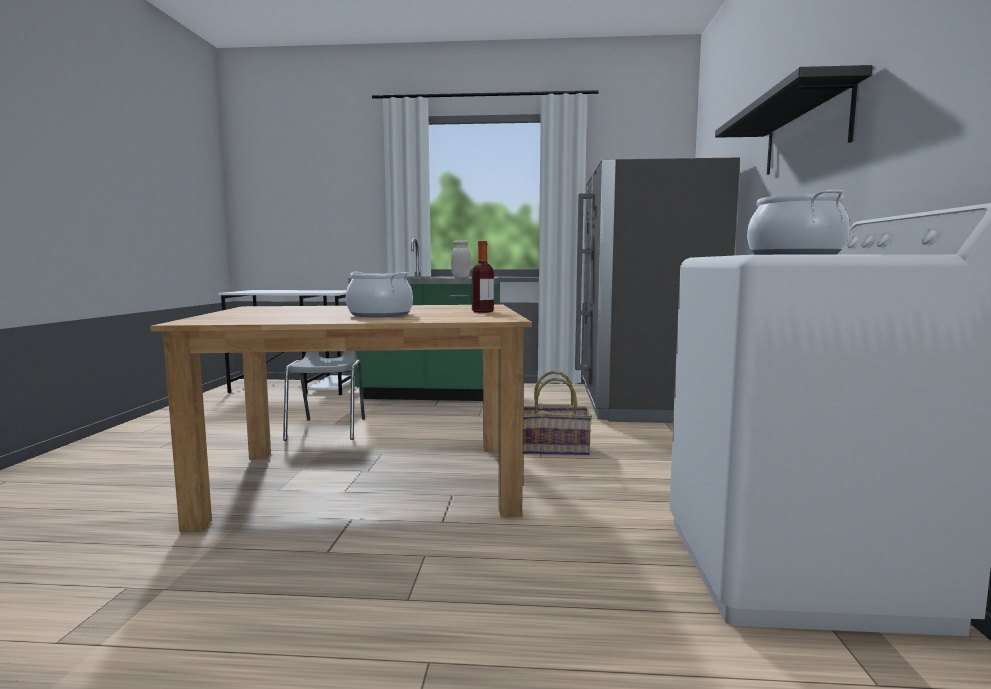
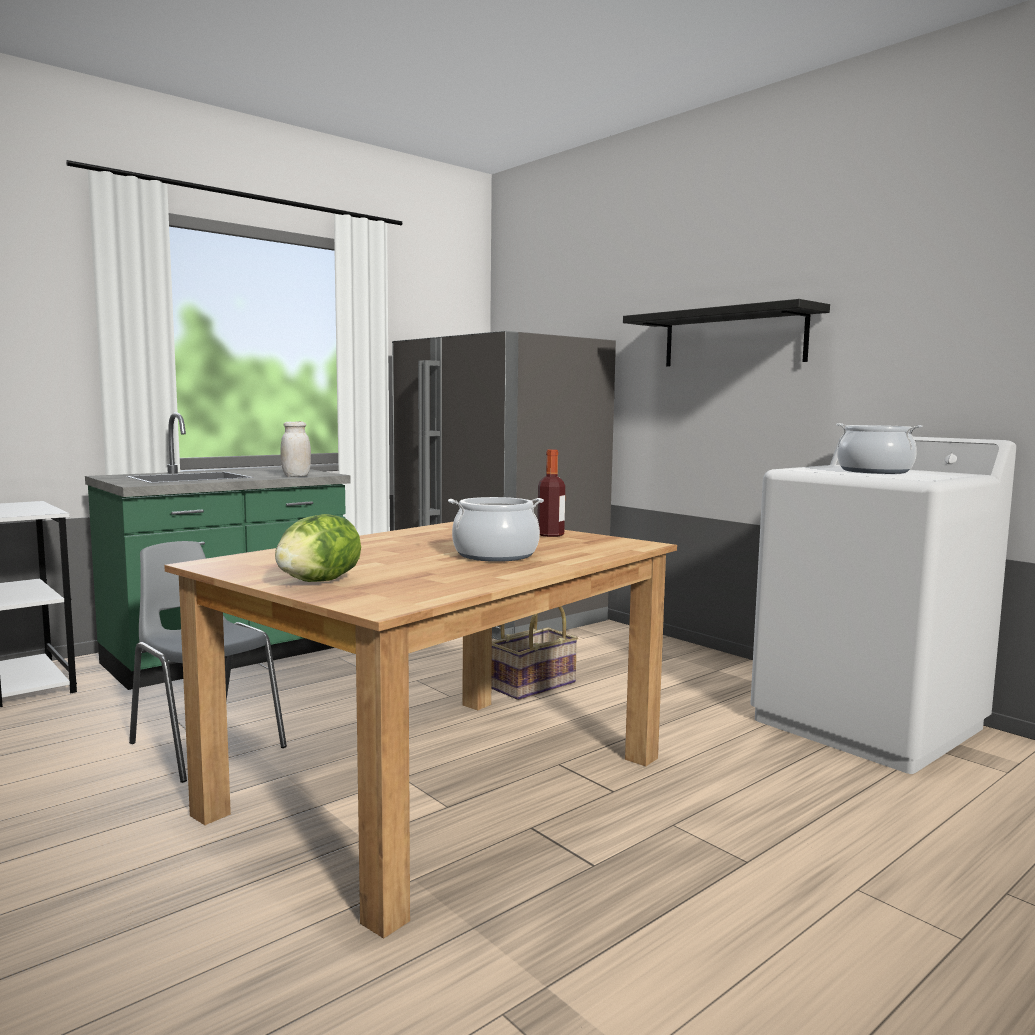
camera: 45 degrees left, 0 degrees up
none -> lettuce [275,514,361,582]

